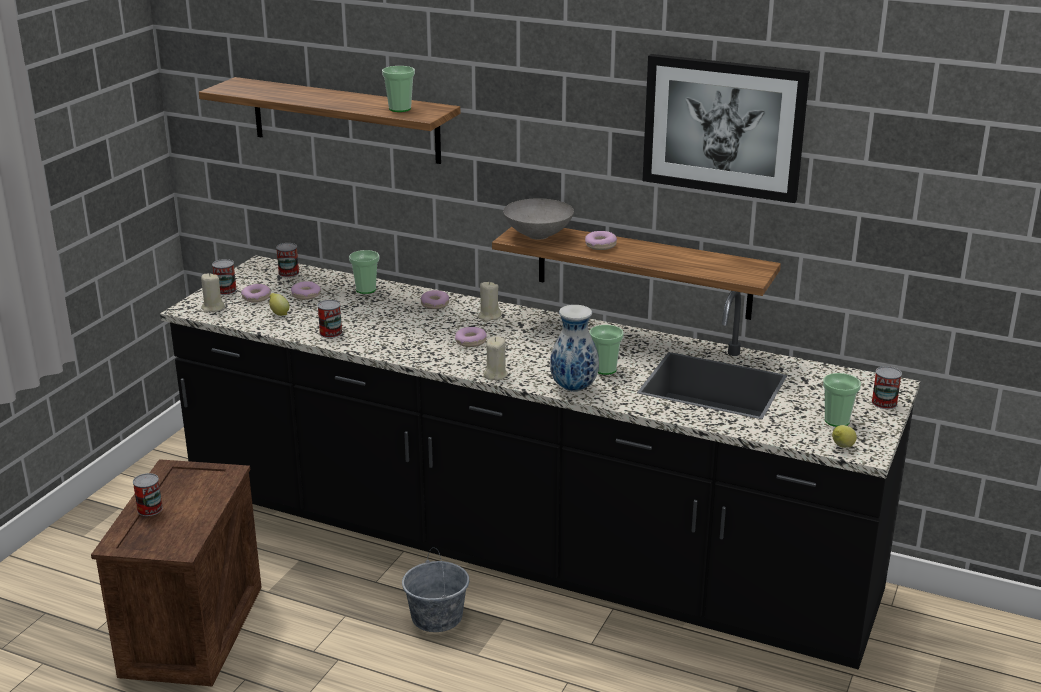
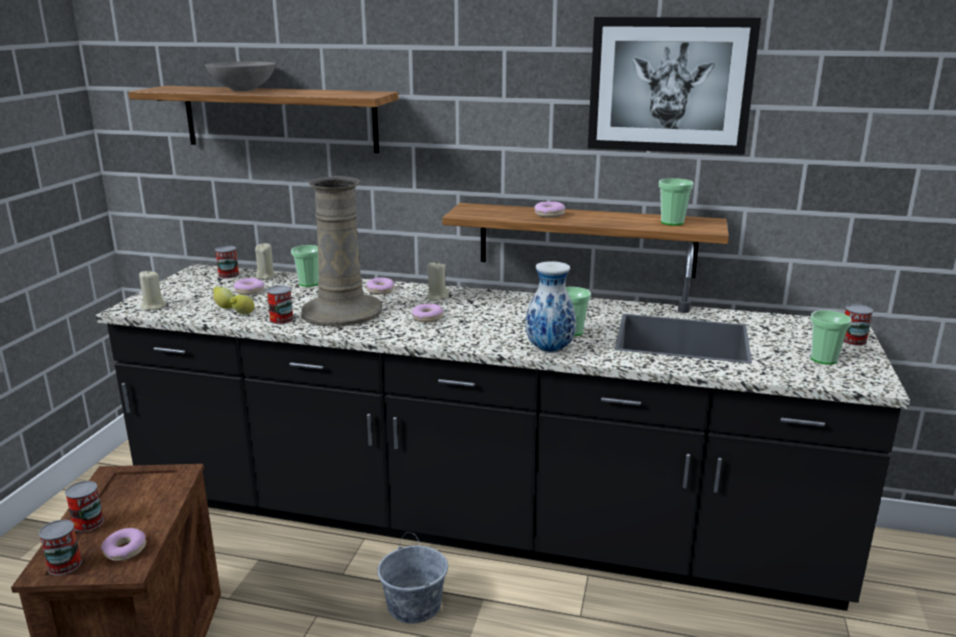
camera: 10 degrees left, 5 degrees down
can [212,259,237,295] -> can moved to [39,520,82,575]
donut [241,284,271,303] -> donut moved to [101,528,146,561]
cup [382,66,415,112] -> cup moved to [659,178,693,226]
beige candle [484,337,508,380] -> beige candle moved to [255,243,276,279]
grey bowl [503,198,574,240] -> grey bowl moved to [205,61,276,91]
lemon [832,425,857,448] -> lemon moved to [230,295,254,314]
none -> beige vase [301,176,382,326]

